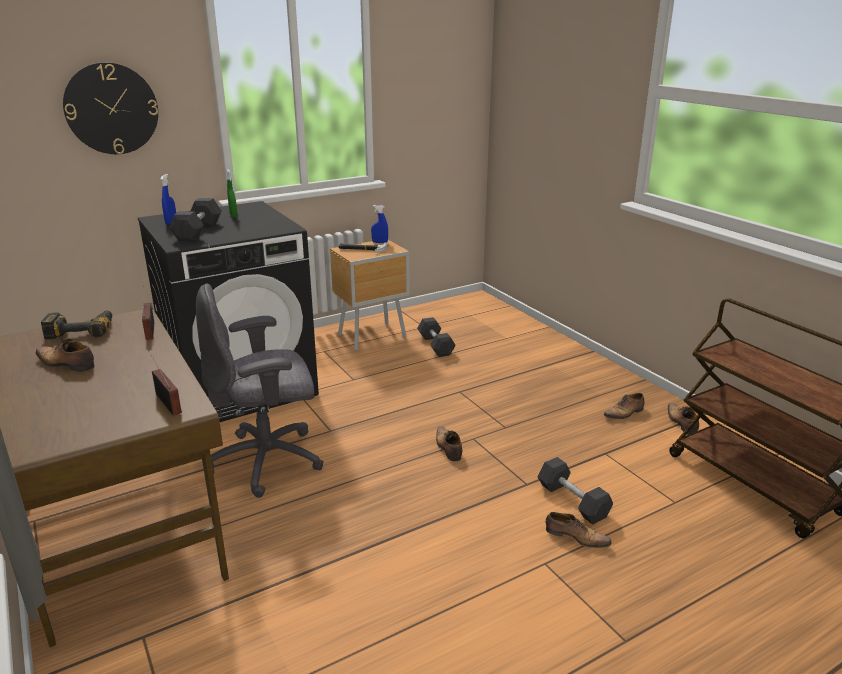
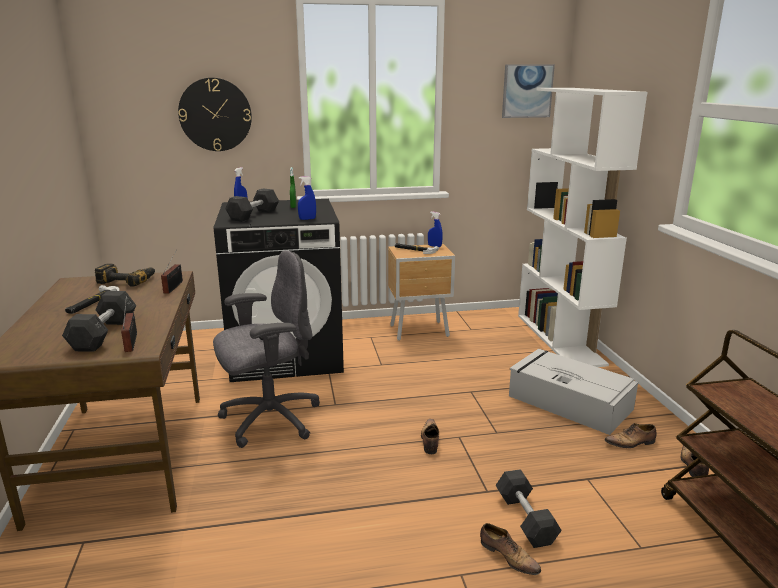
camera: 20 degrees right, 5 degrees down
shoe [36,338,94,372] -> hammer [65,285,120,314]
grey office chair [196,283,324,498] -> grey office chair turned 150 degrees clockwise [213,250,320,448]
grey dumbbell [417,317,456,357] -> grey dumbbell moved to [62,291,137,352]
none -> blue spray bottle [298,176,316,220]
none -> picture [502,64,555,118]
none -> grey storage box [509,349,638,435]
none -> white bookcase [518,88,648,367]

